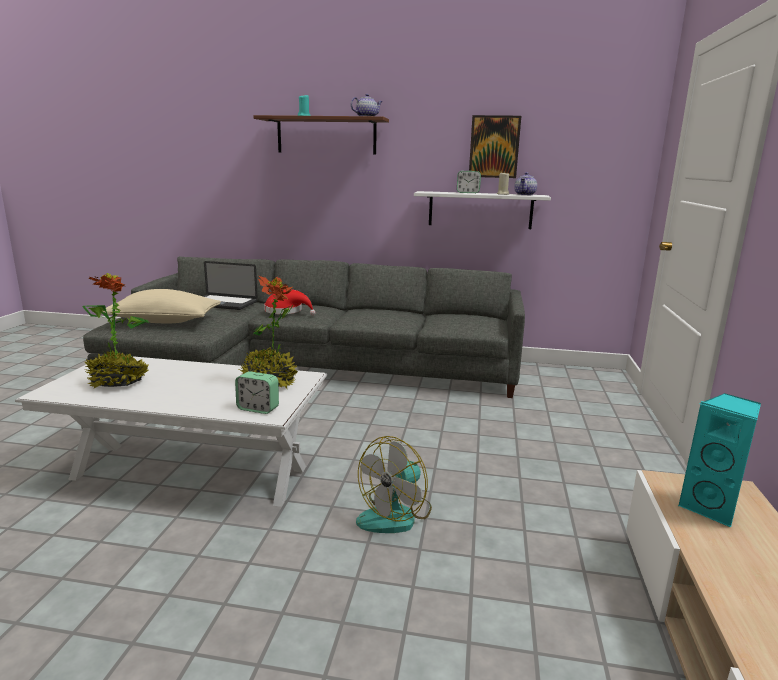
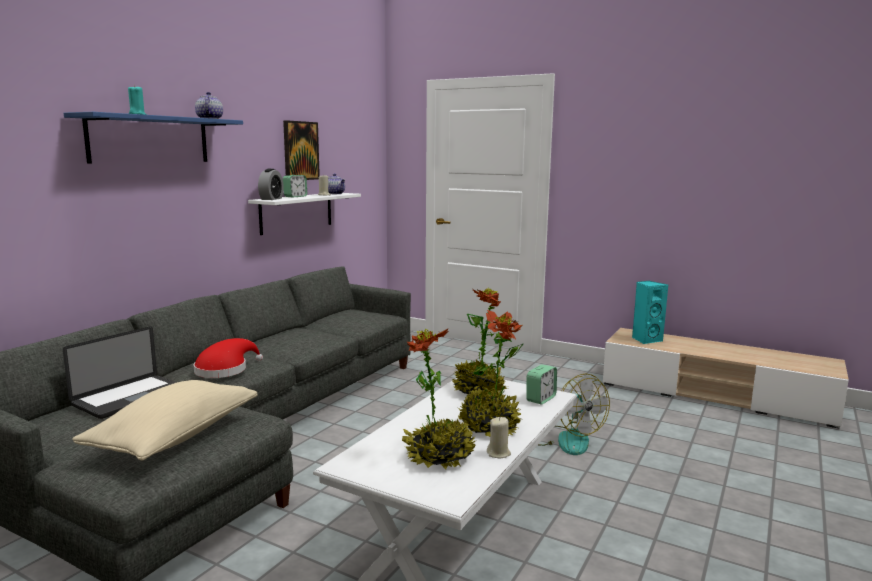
camera: 70 degrees left, 5 degrees down
brown shelf [253,115,389,155] -> blue shelf [64,112,243,163]
none -> alarm clock [258,169,284,200]
none -> potted plant [458,310,523,437]
none -> beige candle [487,417,511,458]

